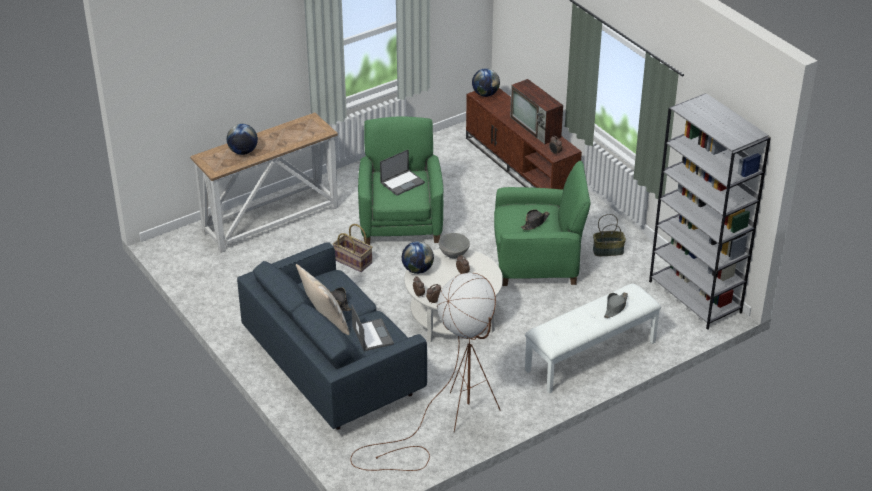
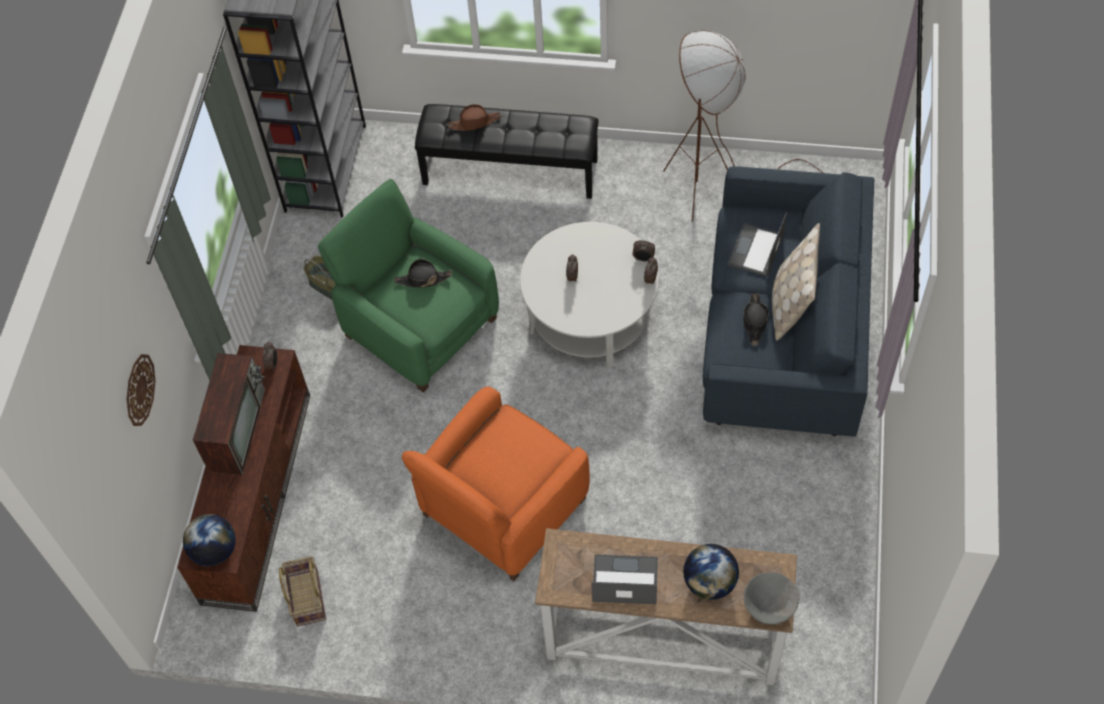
camera: 135 degrees left, 20 degrees up
basket [333,224,372,272] -> basket moved to [279,556,326,627]
green armchair [358,116,444,245] -> orange armchair [402,387,590,581]
laptop [380,149,425,196] -> laptop moved to [591,554,658,604]
globe [402,241,434,274] -> none
grey bowl [438,233,470,259] -> grey bowl moved to [744,572,800,625]
white bench [525,283,661,394] -> black bench [415,104,599,199]
grey hat [604,292,628,318] -> brown hat [447,104,501,131]
none -> wall clock [126,354,156,426]

